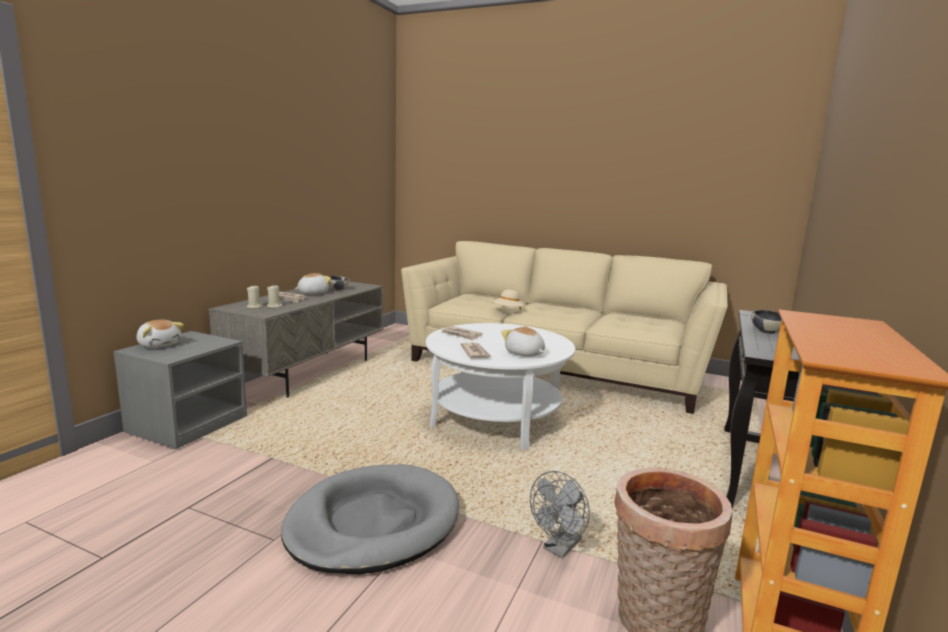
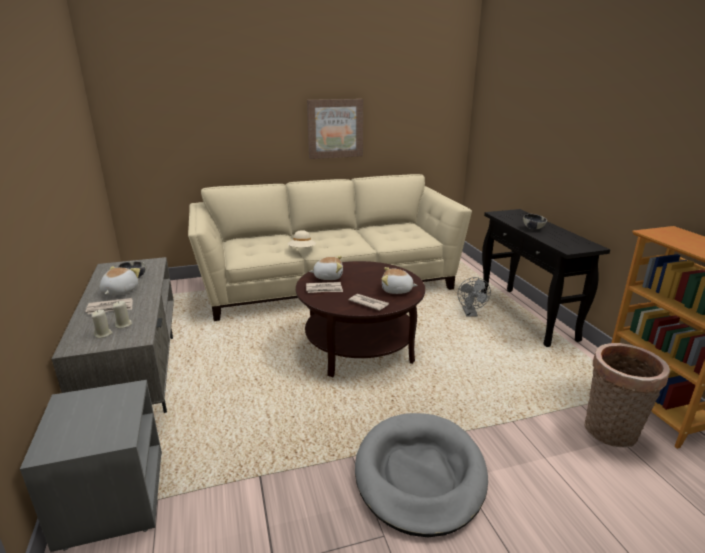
camera: 40 degrees left, 10 degrees up
plush toy [137,319,184,348] -> plush toy moved to [309,256,343,280]
white coffee table [426,323,575,450] -> brown coffee table [296,261,425,377]
grey fan [530,471,590,558] -> grey fan moved to [458,277,491,317]
none -> picture [307,99,363,159]

